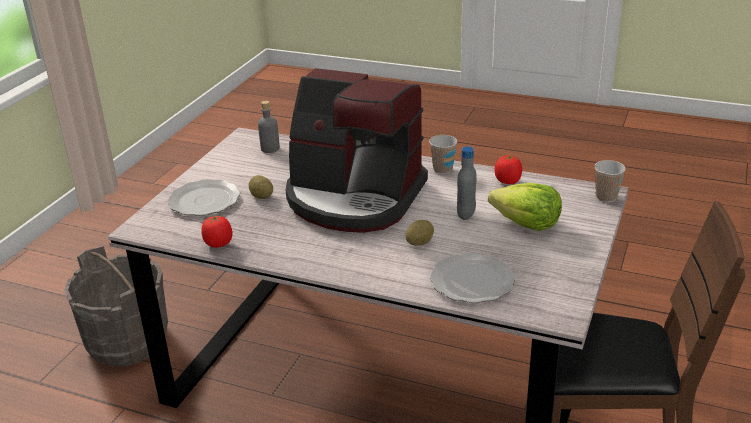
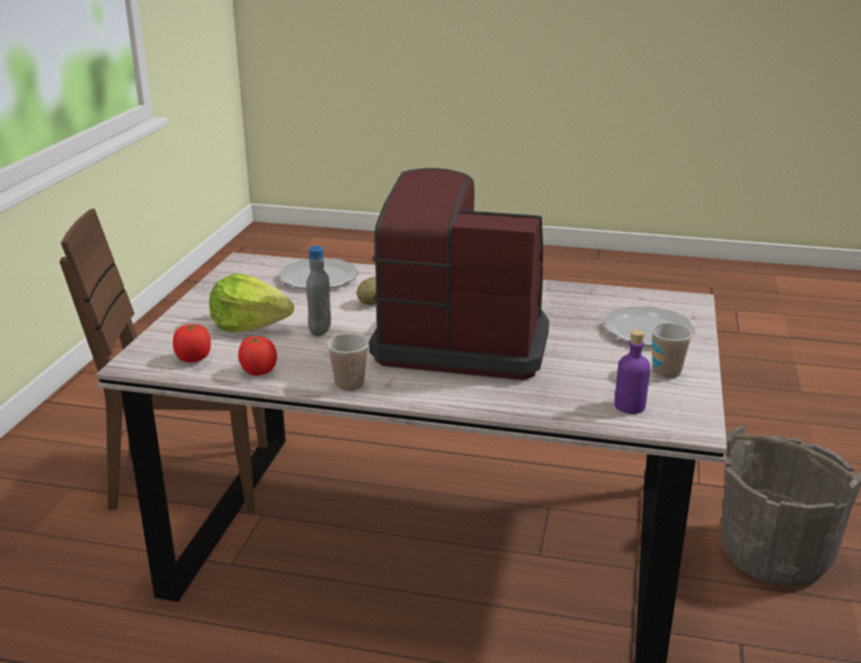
camera: 170 degrees right, 5 degrees down
tomato [202,215,233,248] -> tomato moved to [173,324,211,362]
potato [249,175,273,199] -> none
grey bottle [258,101,280,153] -> purple bottle [615,330,650,414]
cup [595,160,626,202] -> cup moved to [651,323,693,379]

